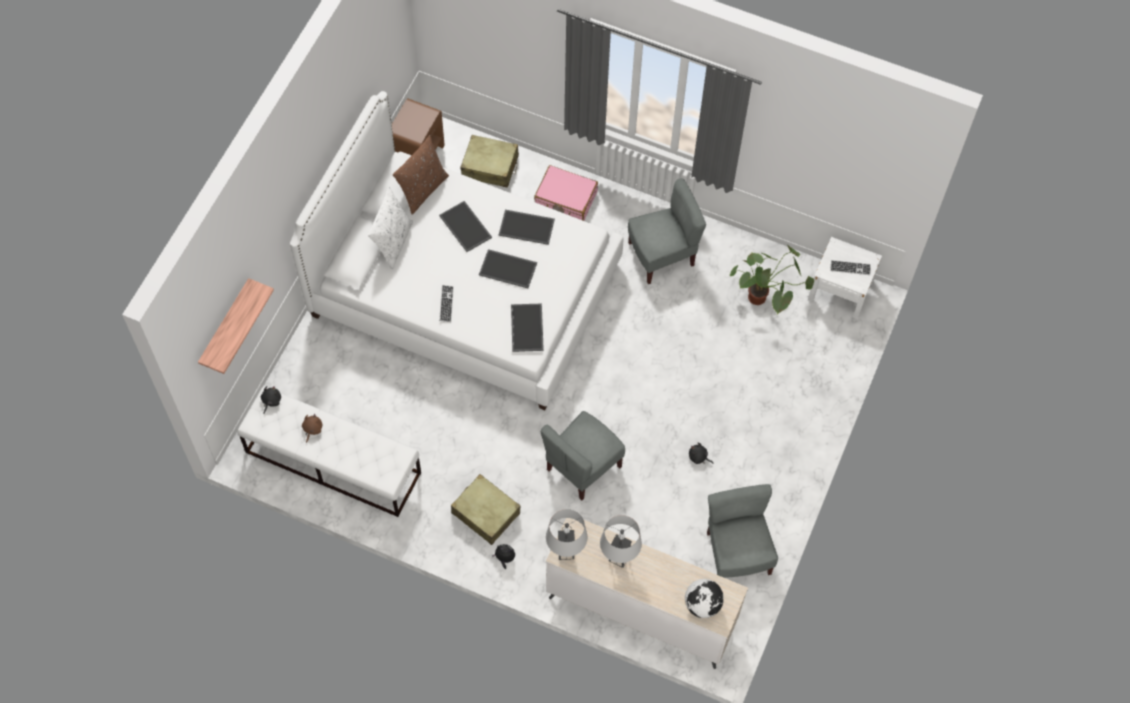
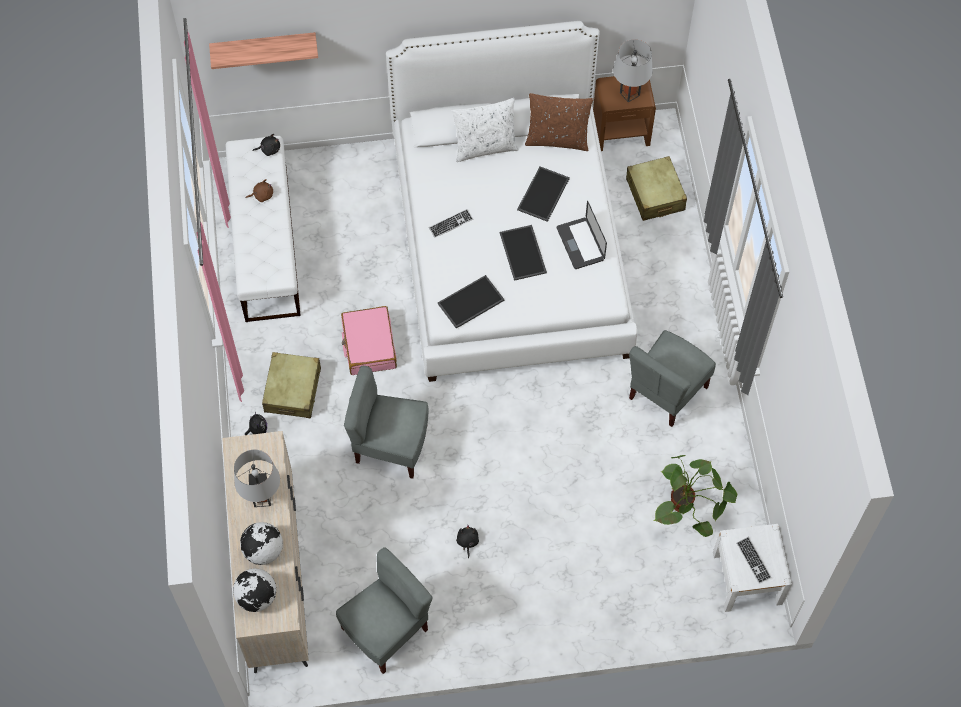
camera: 60 degrees right, 0 degrees up
tray [499,210,555,245] -> laptop [557,201,607,269]
pink suitcase [534,165,598,221] -> pink suitcase moved to [341,306,397,375]
grey table lamp [546,509,587,560] -> grey table lamp moved to [613,39,653,102]
grey chair [628,178,706,284] -> grey chair turned 90 degrees clockwise [629,330,716,427]
none -> globe [240,522,283,565]

